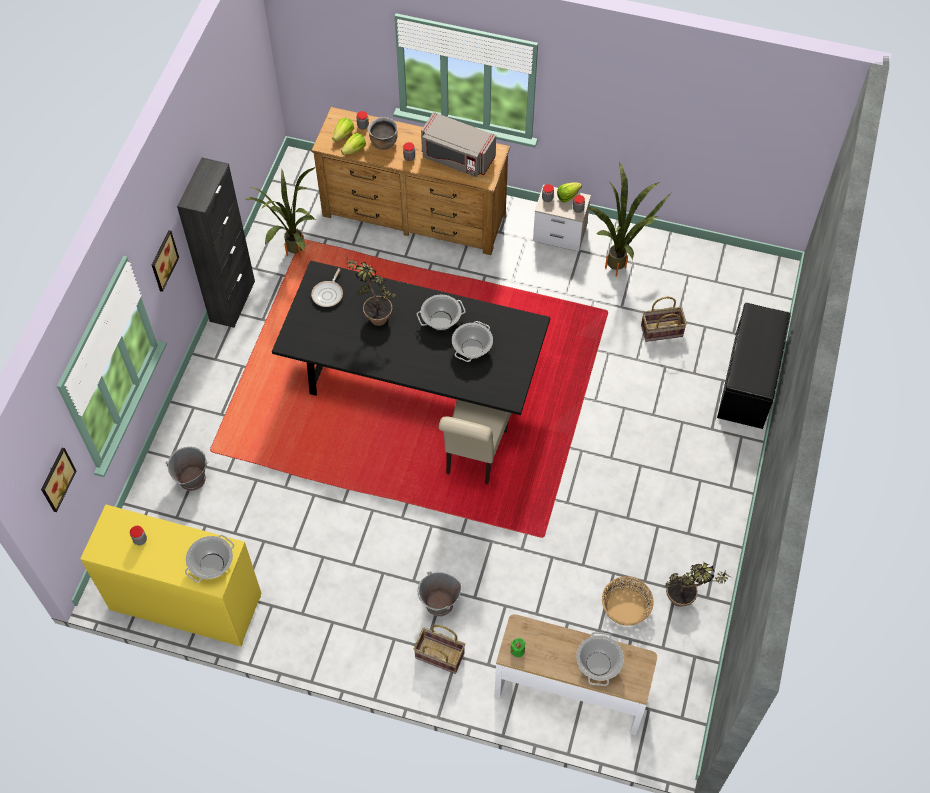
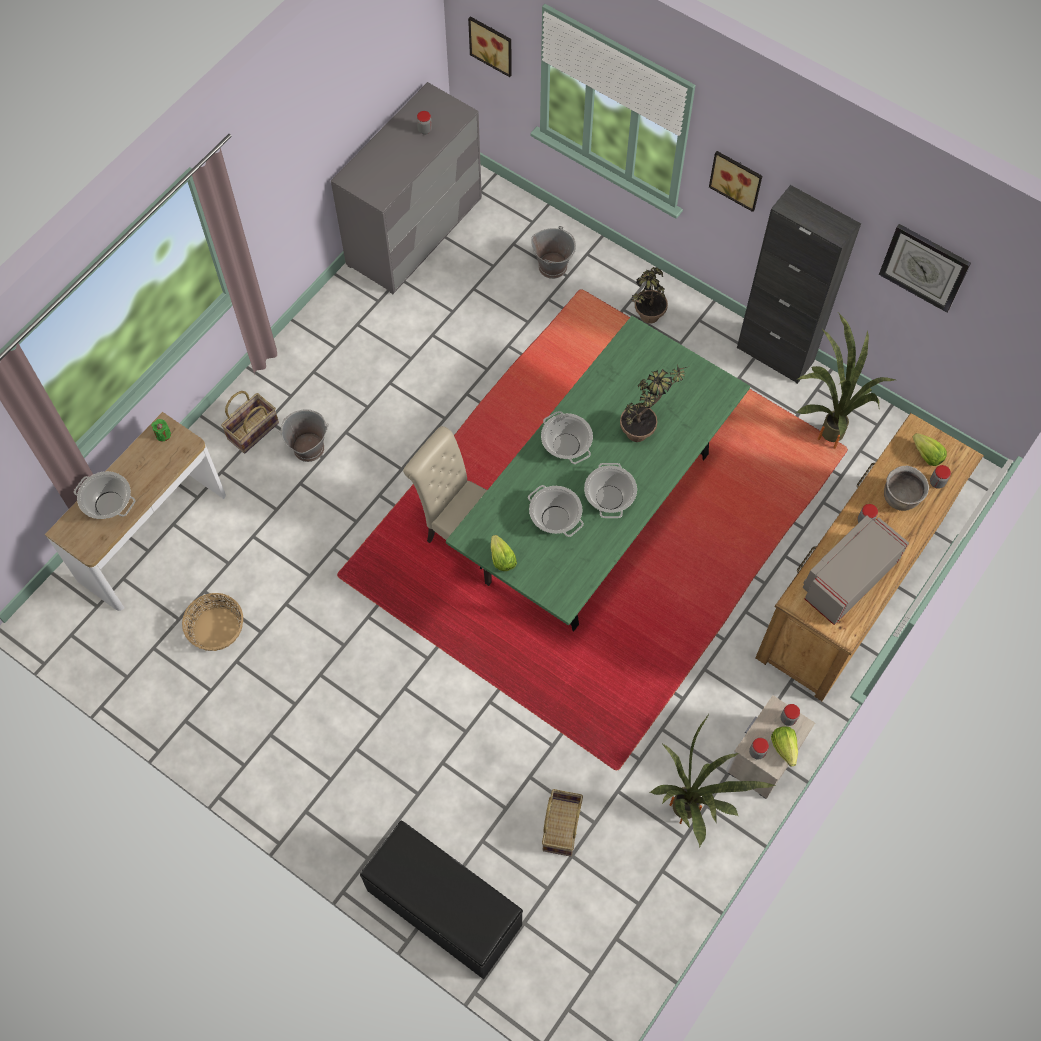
camera: 110 degrees right, 5 degrees up
yellow dresser [80,505,261,646] -> grey dresser [331,82,482,294]
cooking pot [185,535,234,583] -> cooking pot moved to [541,411,593,464]
black dining table [272,261,550,415] -> green dining table [446,316,750,631]
frying pan [311,268,343,307] -> none
lettuce [341,133,366,155] -> lettuce moved to [491,535,517,571]
potted plant [665,561,730,607] -> potted plant moved to [631,267,668,324]
none -> wall clock [879,224,971,313]

